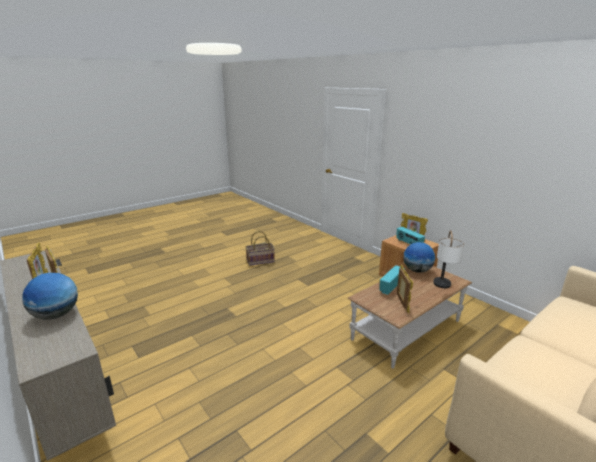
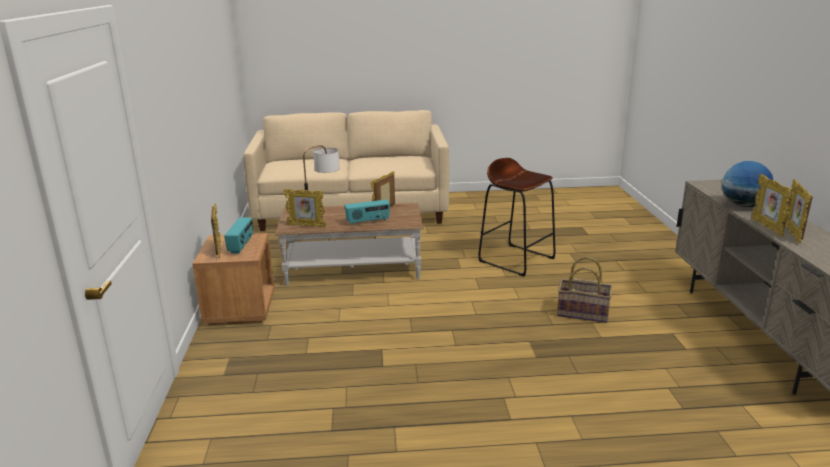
camera: 145 degrees left, 0 degrees up
basket [245,231,275,266] -> basket moved to [557,256,612,323]
globe [403,242,435,273] -> picture frame [284,189,326,227]
none -> brown stool [478,158,555,277]

